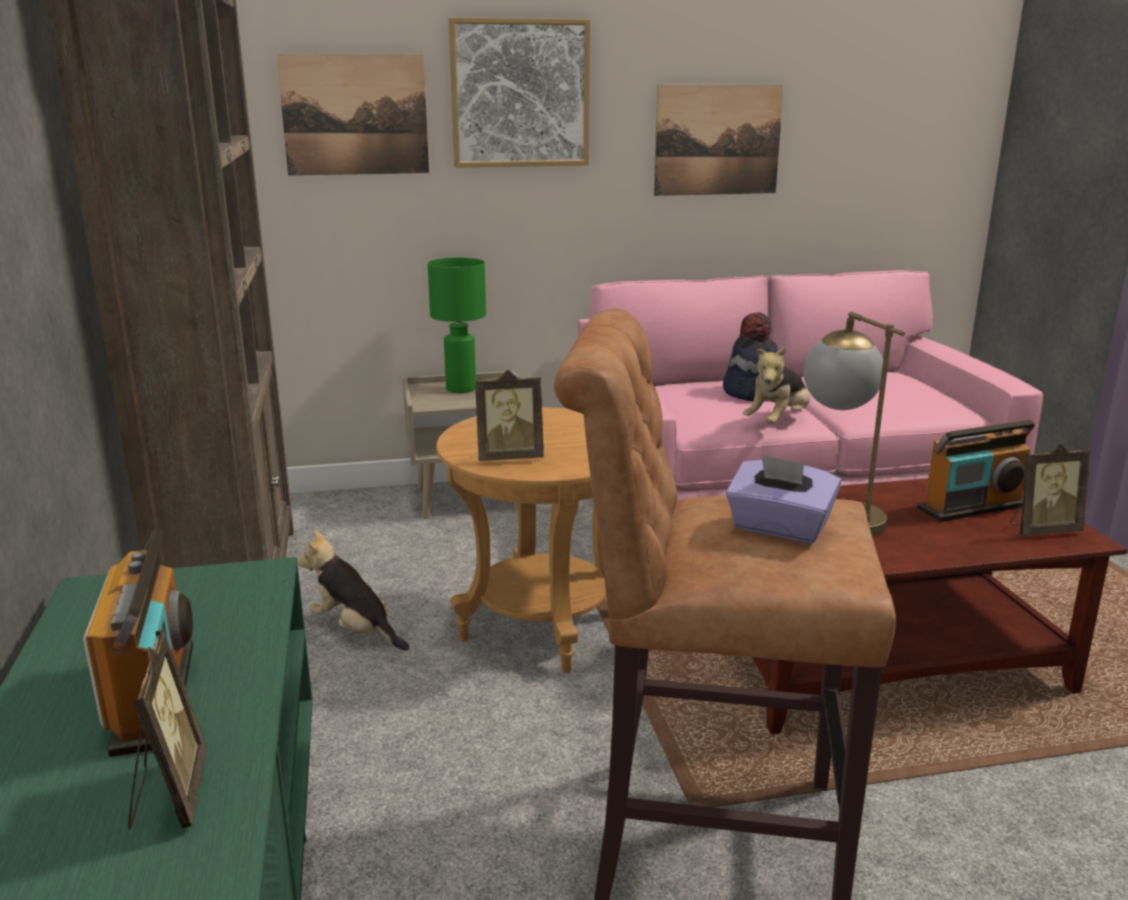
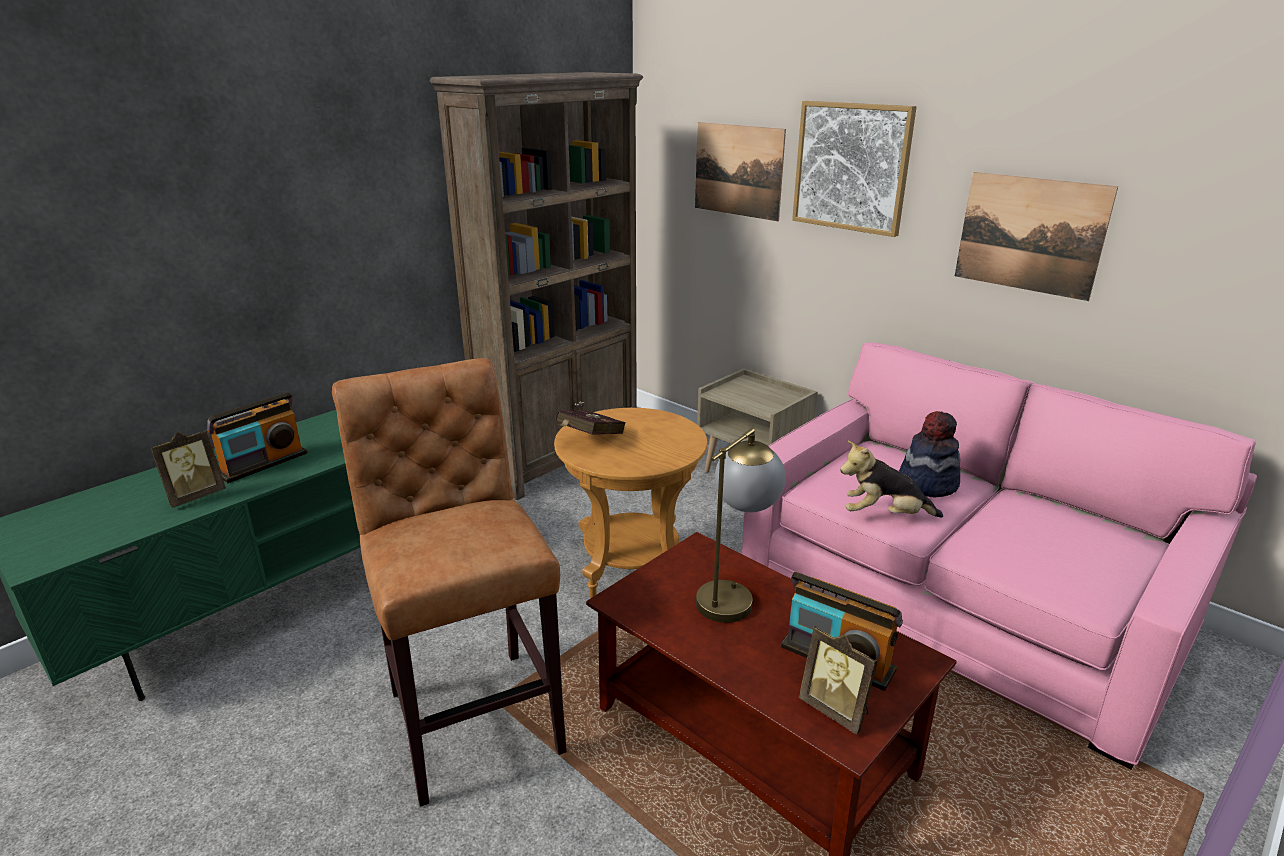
camera: 55 degrees right, 5 degrees up
plush toy [297,530,409,651] -> none
green table lamp [428,258,486,393] -> none
picture frame [475,370,544,461] -> red book [555,410,626,435]
purple tissue box [726,454,841,543] -> none

